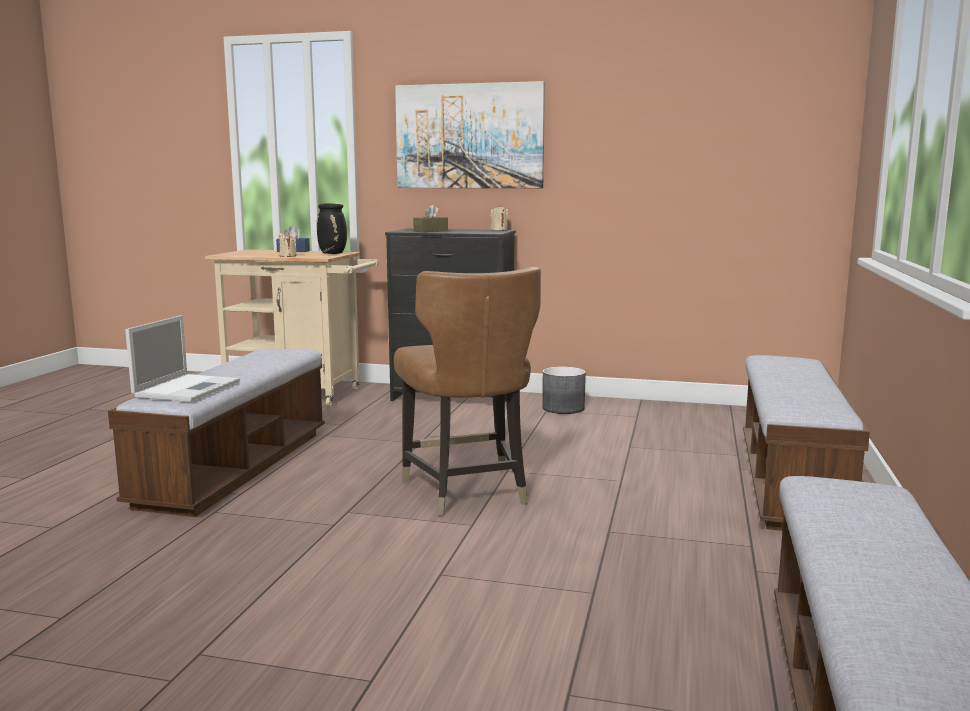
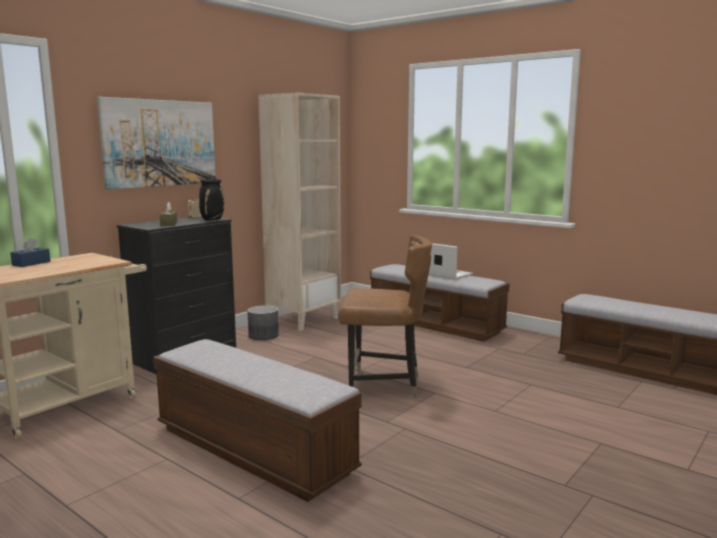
camera: 65 degrees left, 0 degrees up
laptop [125,315,240,402] -> laptop moved to [429,243,473,280]
beige candle [279,231,297,257] -> none
black vase [317,203,347,254] -> black vase moved to [199,179,224,220]
none -> beige bookcase [258,93,341,331]

